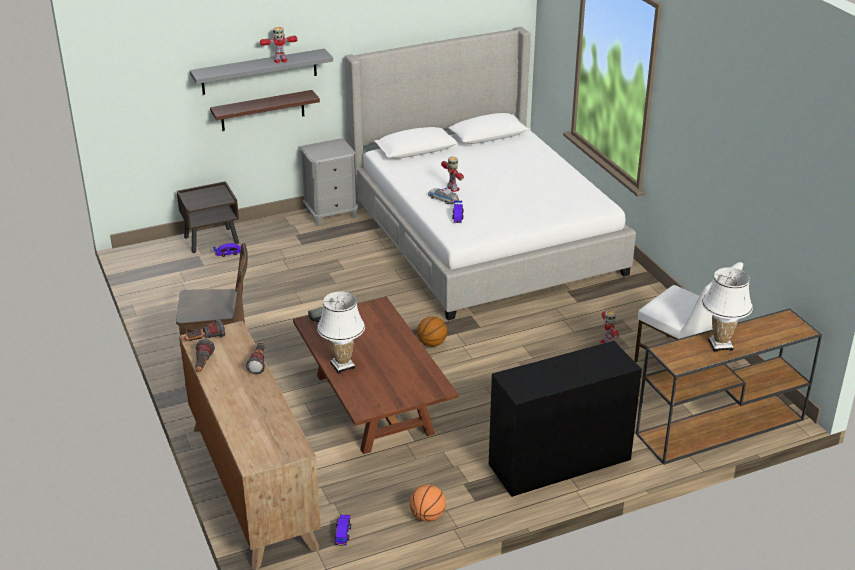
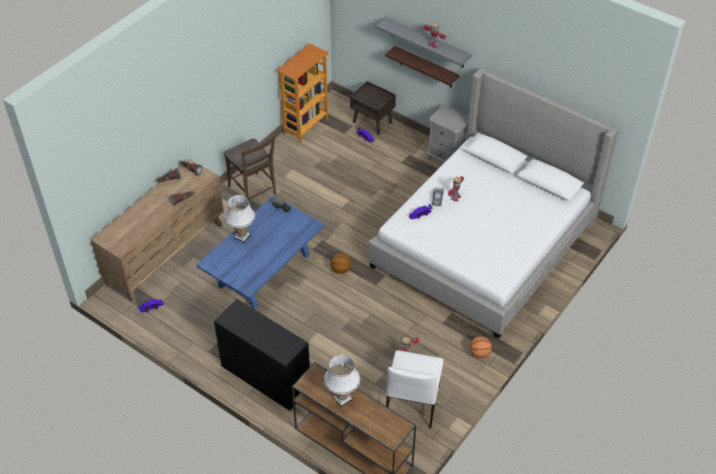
camera: 60 degrees right, 15 degrees up
brown coffee table [293,297,458,454] -> blue coffee table [196,196,325,309]
basketball [409,485,446,522] -> basketball moved to [469,336,492,359]
none -> bookcase [276,43,329,143]

